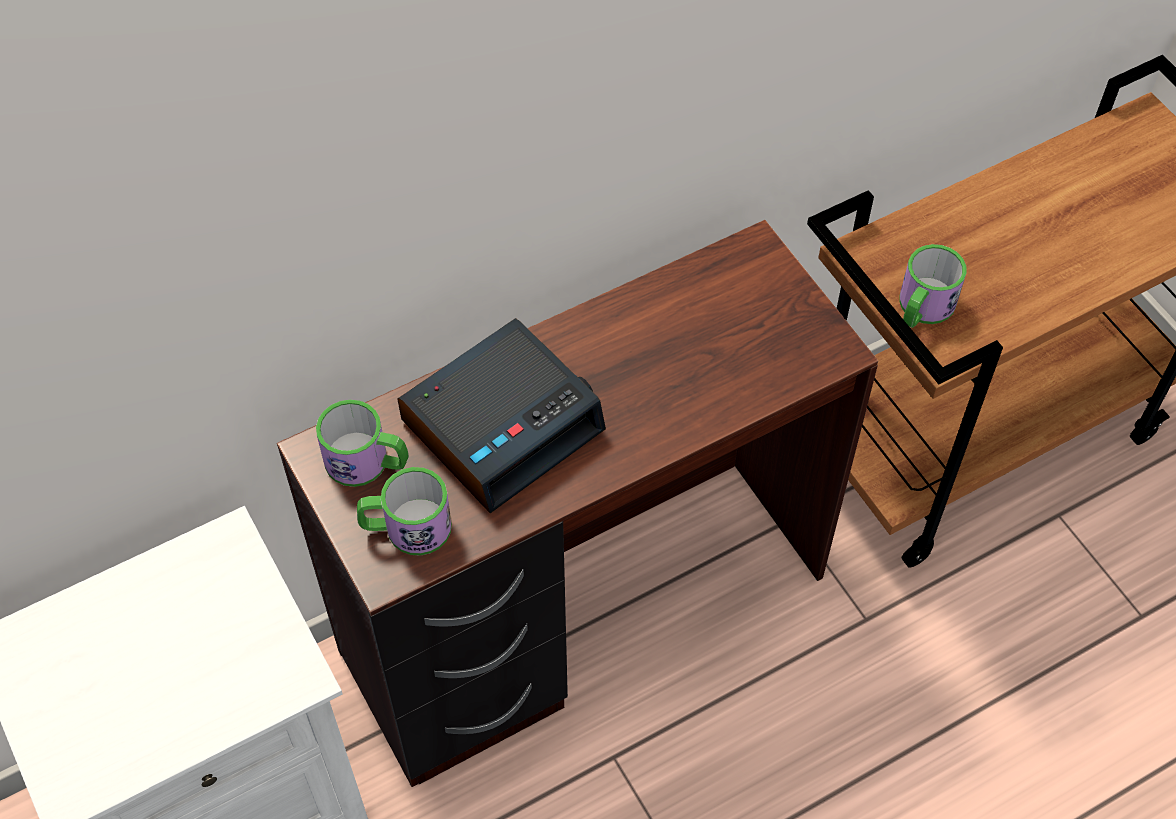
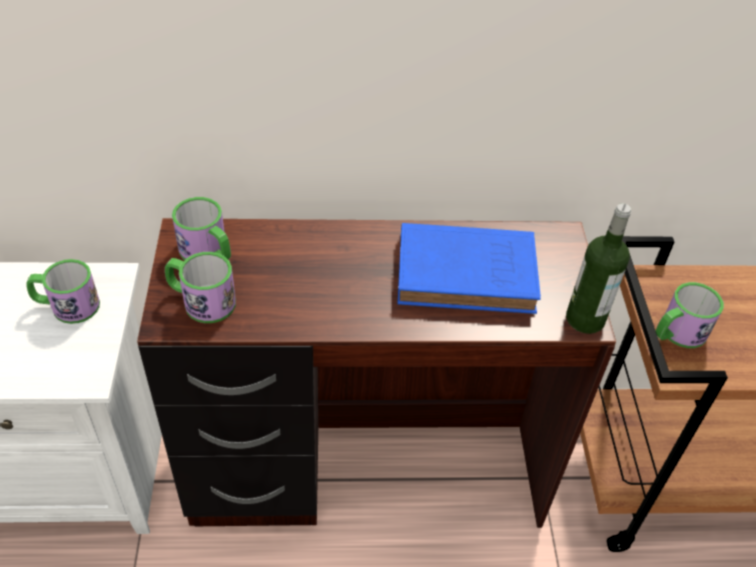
camera: 25 degrees right, 10 degrees down
alarm clock [398,318,606,513] -> none
none -> mug [26,259,100,324]
none -> blue book [398,223,541,314]
none -> bottle [566,203,631,334]

